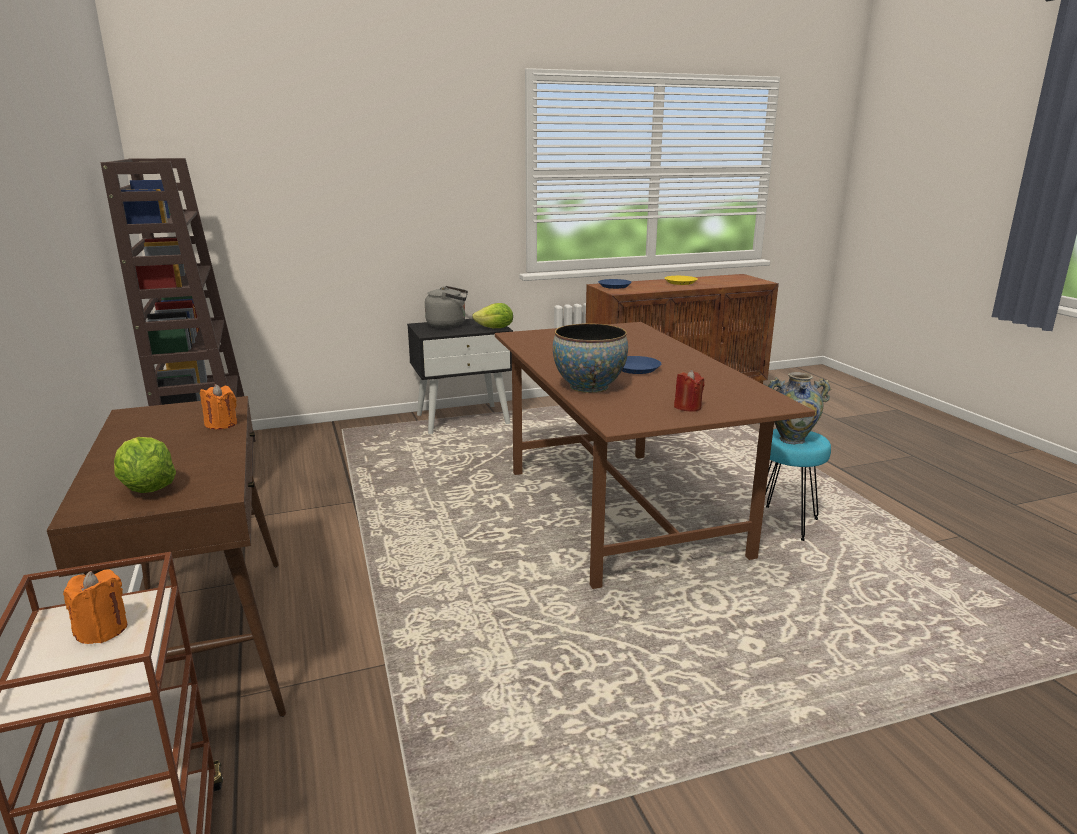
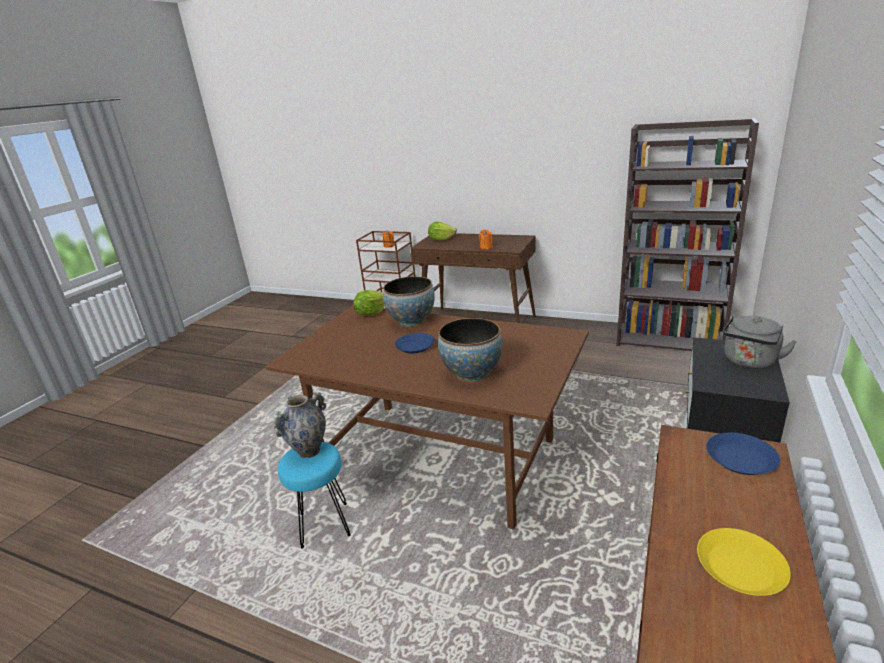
camera: 135 degrees right, 5 degrees up
lettuce [472,303,513,328] -> lettuce moved to [354,290,385,316]
red candle [674,370,705,412] -> none
none -> bowl [438,318,502,382]

